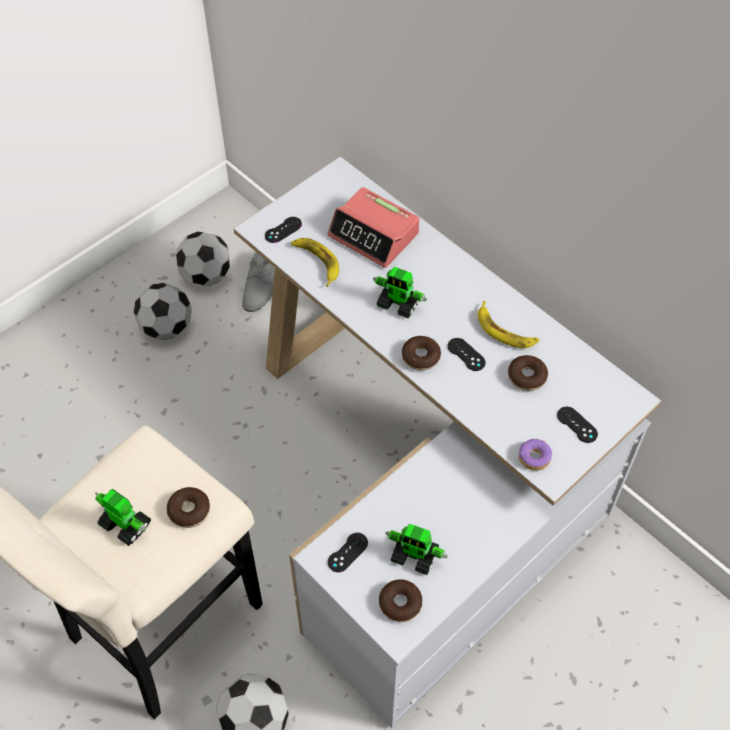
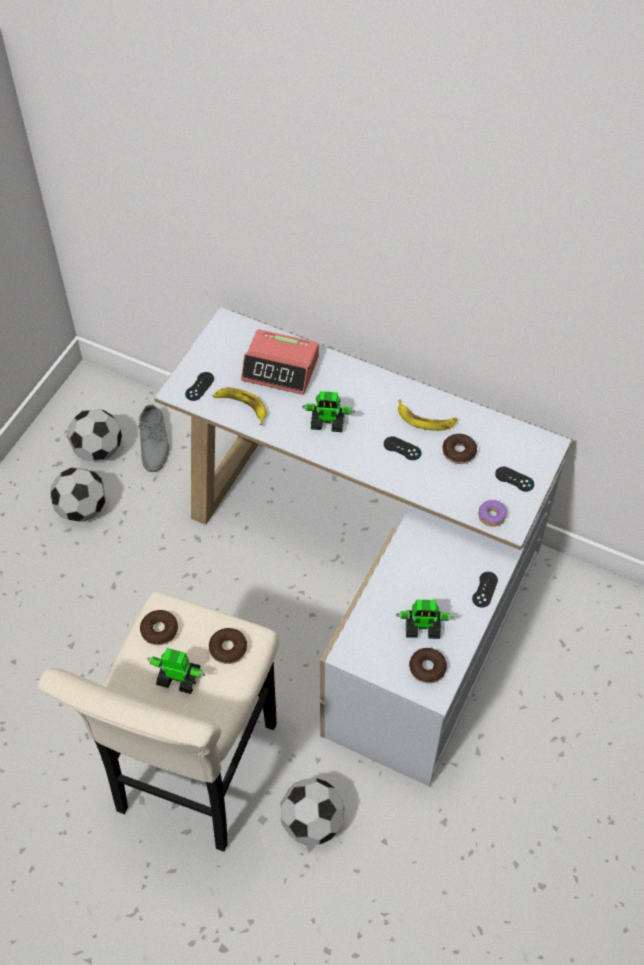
camera: 20 degrees left, 0 degrees up
black game controller [328,533,368,572] -> black game controller moved to [472,572,498,607]
donut [402,336,441,370] -> donut moved to [140,610,178,645]

